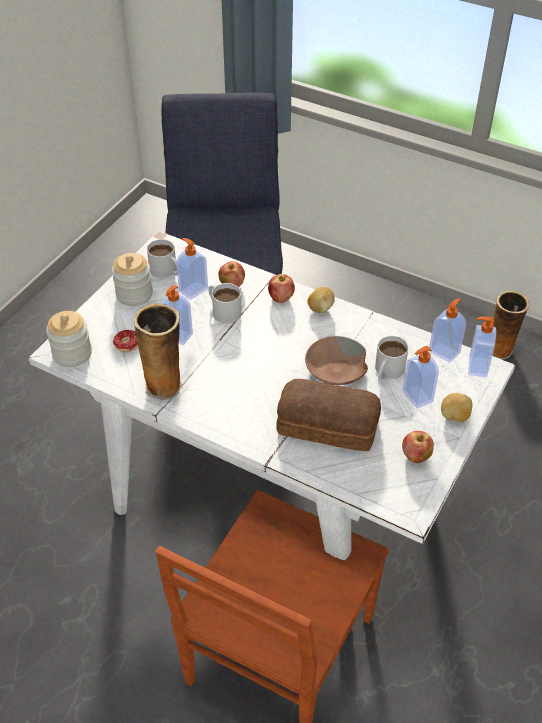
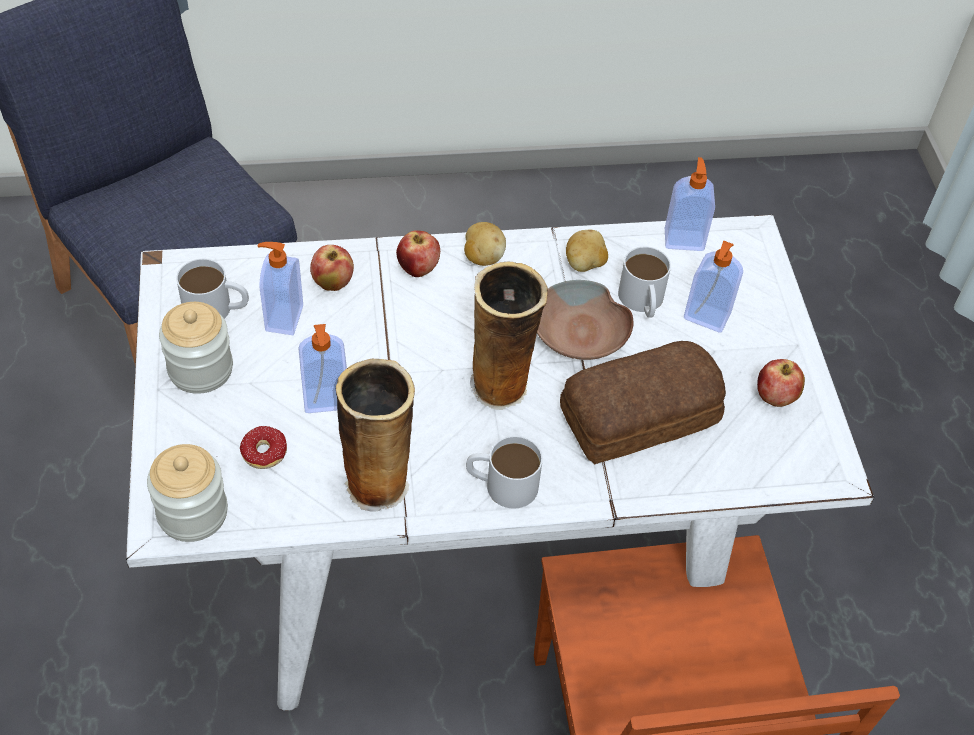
camera: 40 degrees left, 5 degrees up
white mug [209,283,242,324] -> white mug moved to [466,436,543,508]
potato [441,393,472,422] -> potato moved to [566,230,608,272]
soap dispenser [468,316,496,377] -> none
vase [492,291,529,359] -> vase moved to [470,261,548,410]

